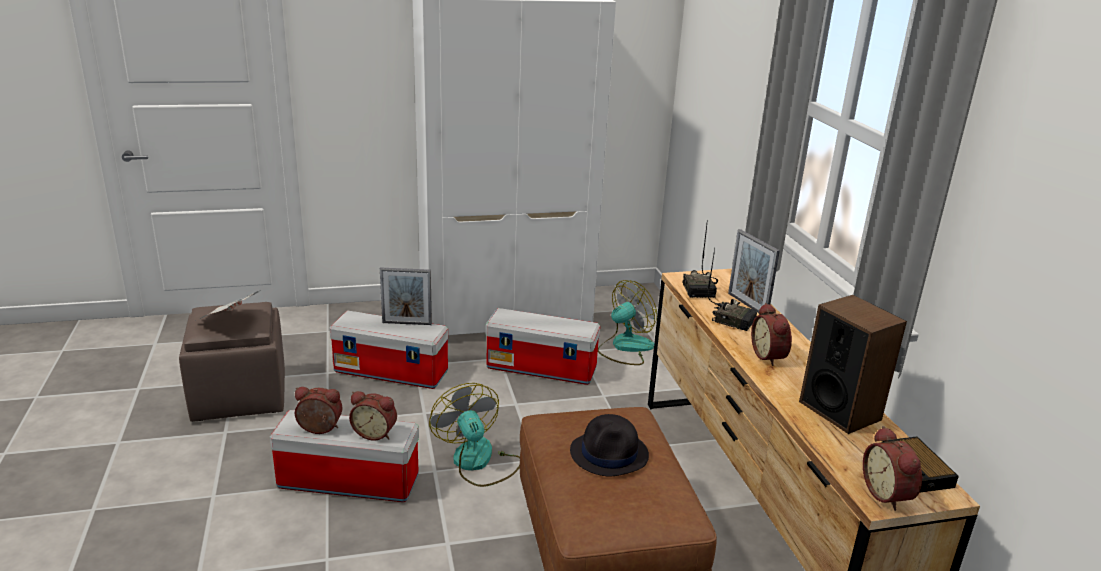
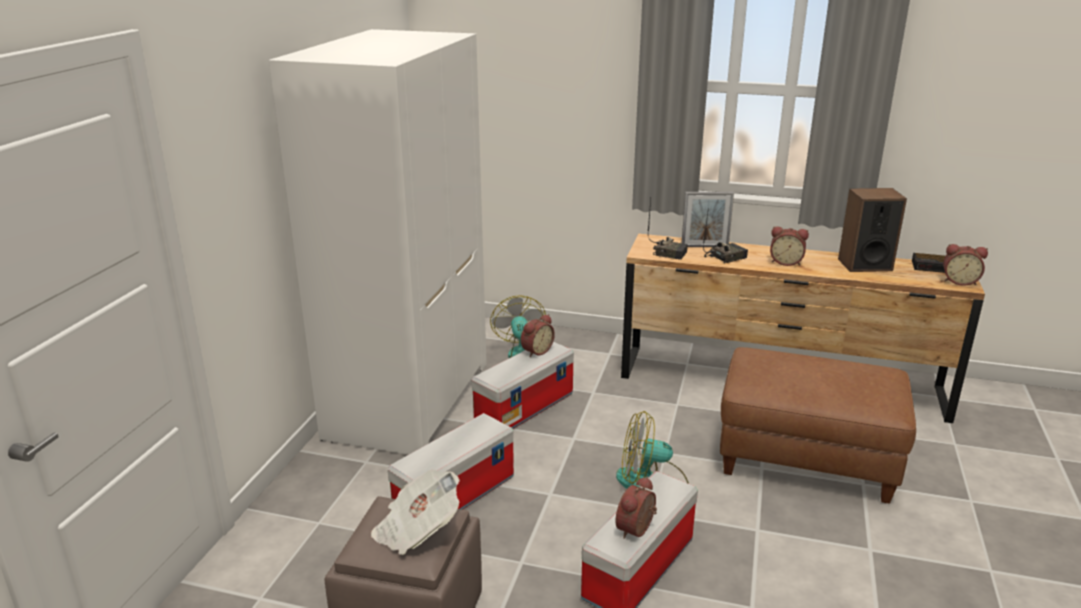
camera: 60 degrees left, 0 degrees up
alarm clock [349,391,397,441] -> alarm clock moved to [521,314,555,357]
picture frame [380,267,432,325] -> none
black hat [570,414,649,476] -> none

